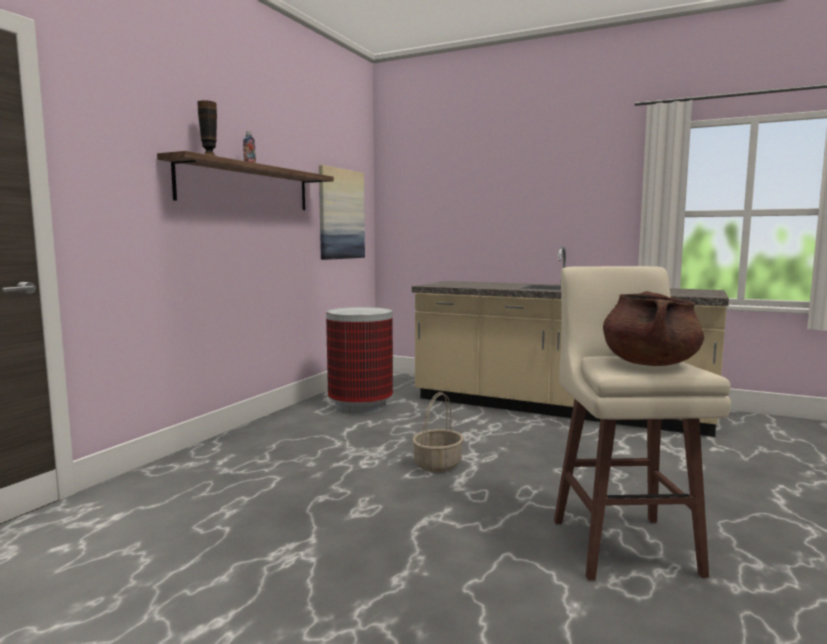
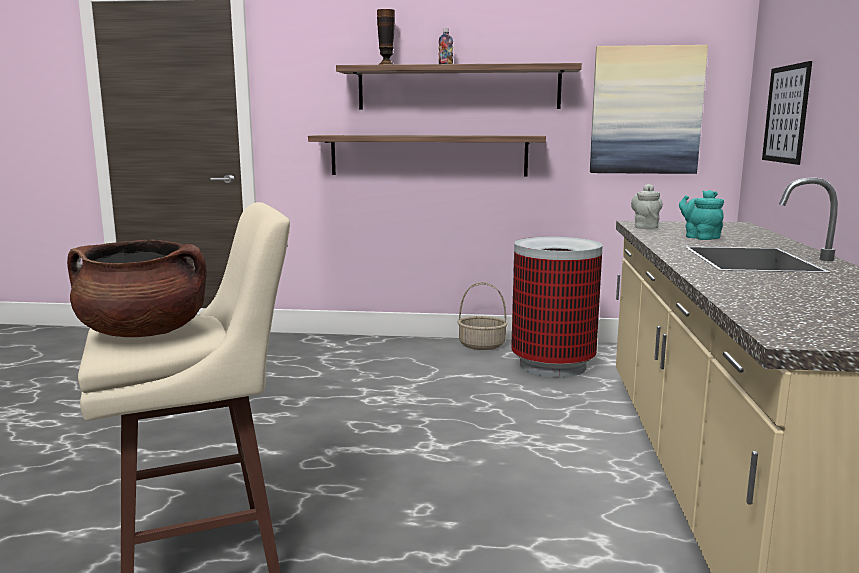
camera: 70 degrees right, 5 degrees up
basket [412,392,464,472] -> basket moved to [457,282,508,350]
none -> shelf [308,135,546,177]
none -> grey teapot [631,184,663,229]
none -> turquoise teapot [679,190,724,240]
none -> picture [762,61,812,165]

